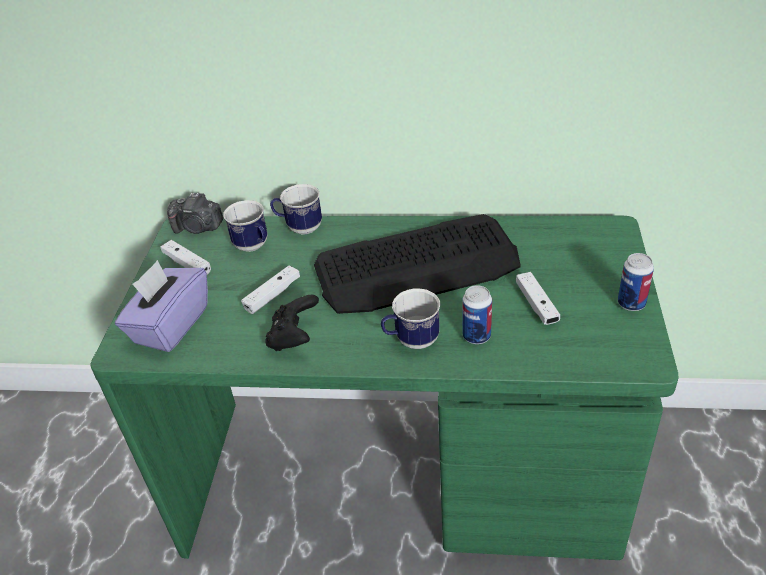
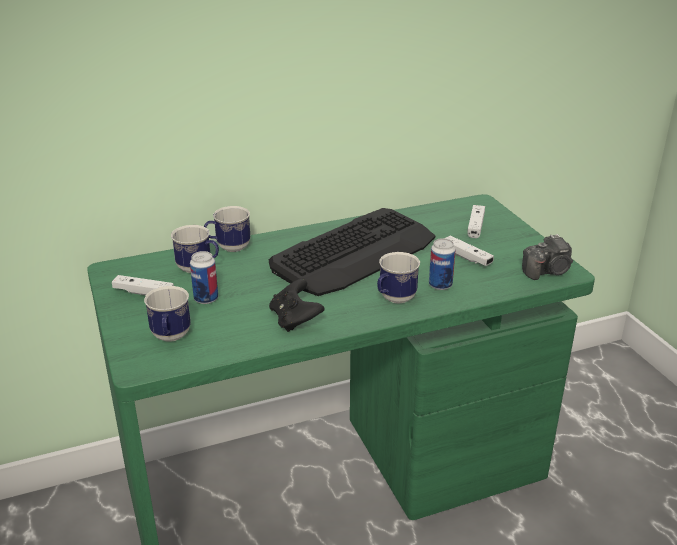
camera: 30 degrees left, 10 degrees down
purple tissue box [115,260,208,352] -> mug [144,286,191,342]
camera [167,192,223,234] -> camera moved to [522,234,573,280]
white game controller [241,266,300,314] -> white game controller moved to [467,205,485,238]
can [618,253,654,311] -> can moved to [190,251,218,304]

